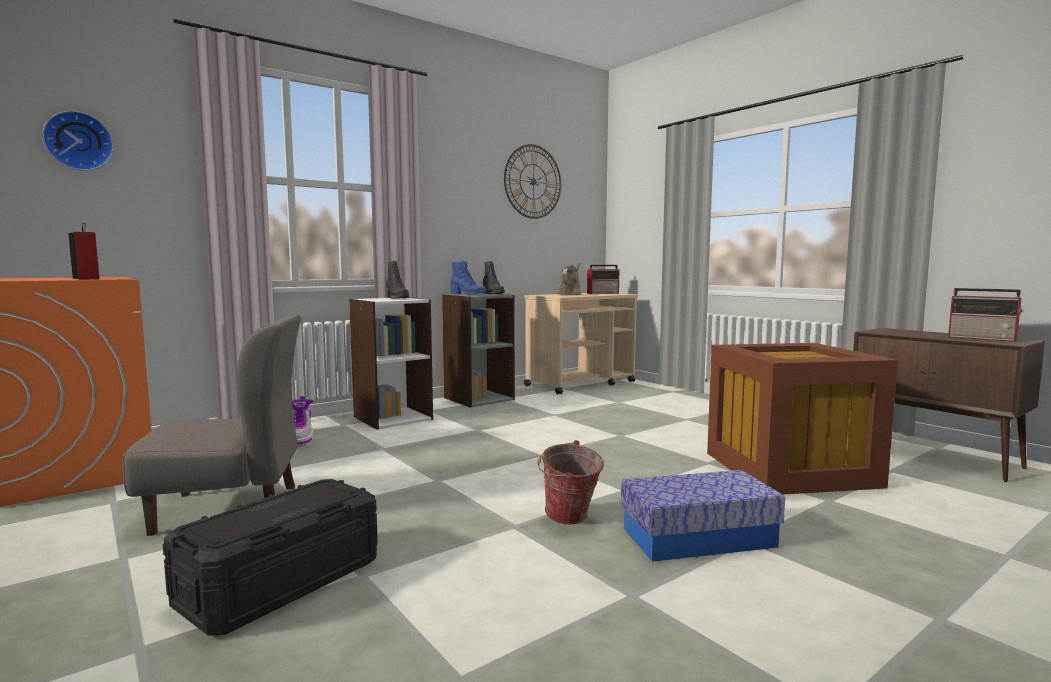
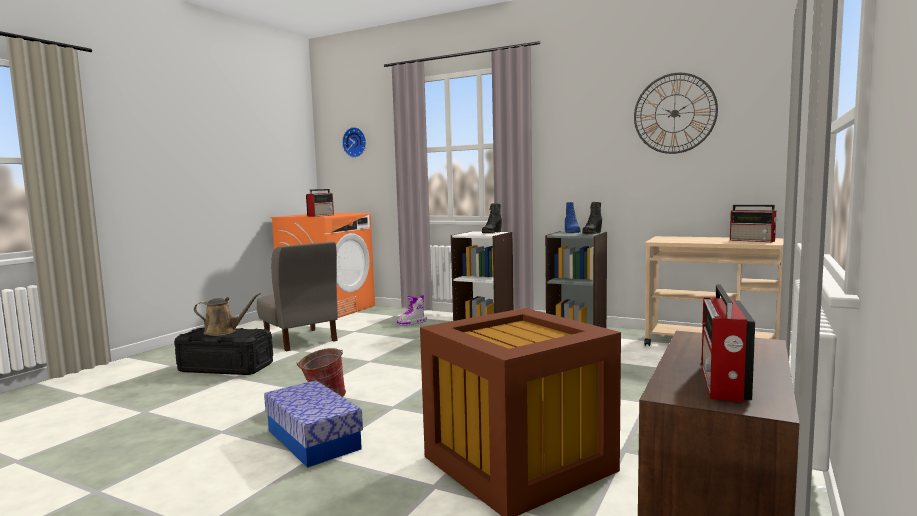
camera: 65 degrees right, 0 degrees up
brown watering can [558,263,582,295] -> brown watering can moved to [194,293,261,336]

